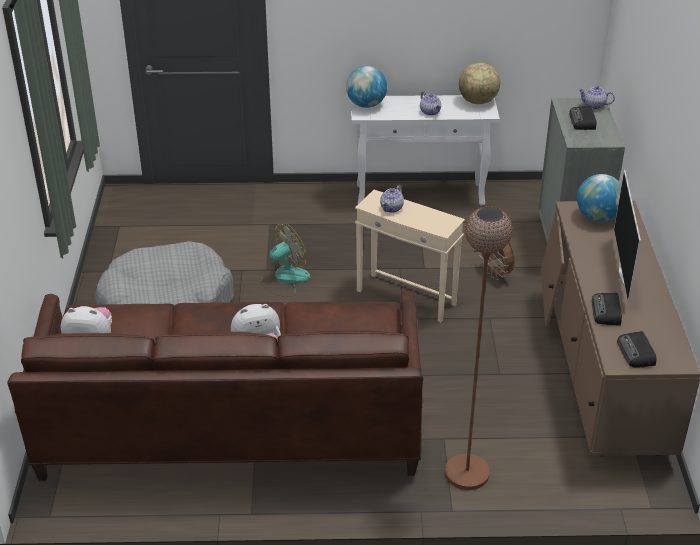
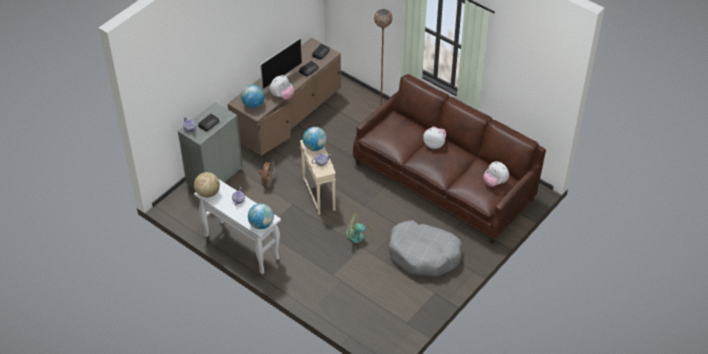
camera: 140 degrees left, 10 degrees up
none -> plush toy [270,75,294,99]
none -> globe [303,127,327,151]

